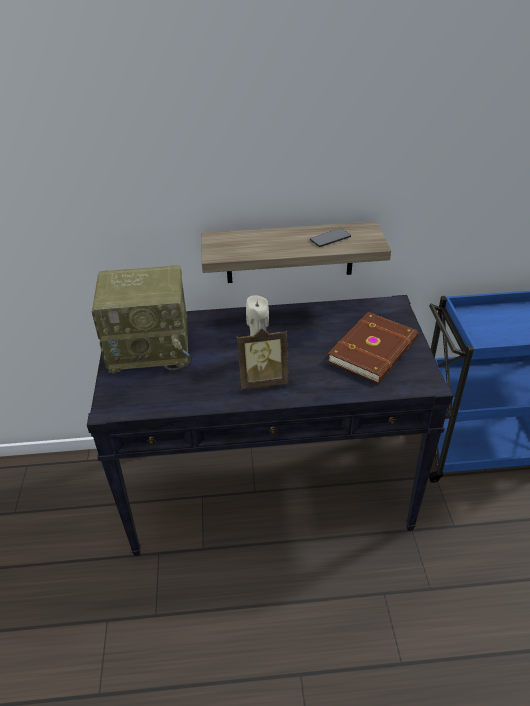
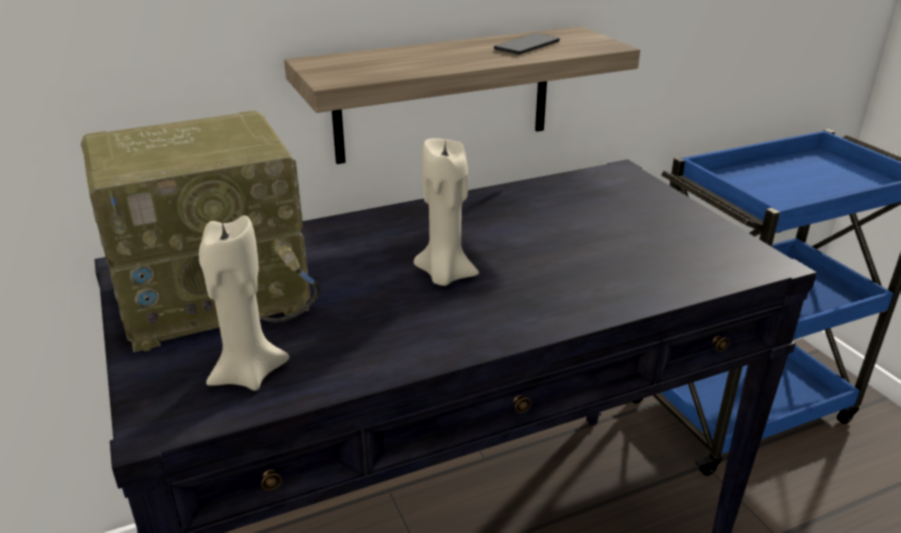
camera: 20 degrees left, 10 degrees down
picture frame [237,329,289,390] -> none
brown book [328,312,418,383] -> none
none -> beige candle [199,216,289,391]

